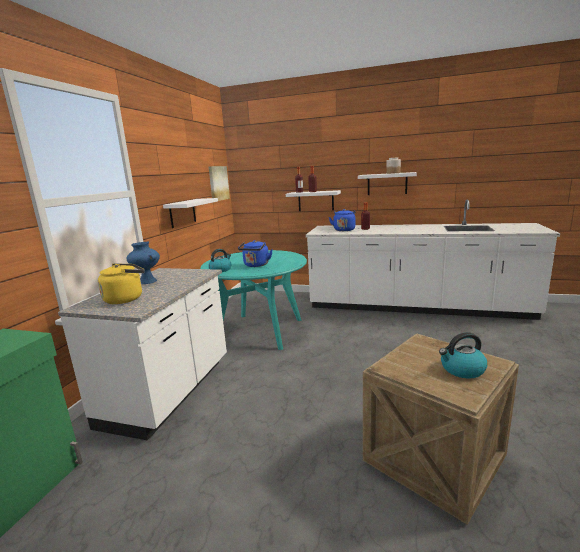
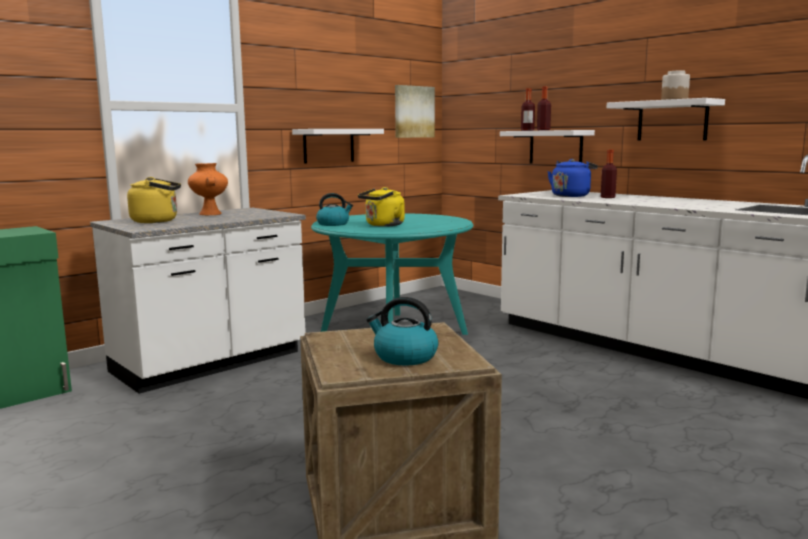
camera: 30 degrees right, 5 degrees down
blue vase [127,242,160,284] -> orange vase [188,163,228,215]
blue kettle [238,240,272,267] -> yellow kettle [358,187,405,227]

